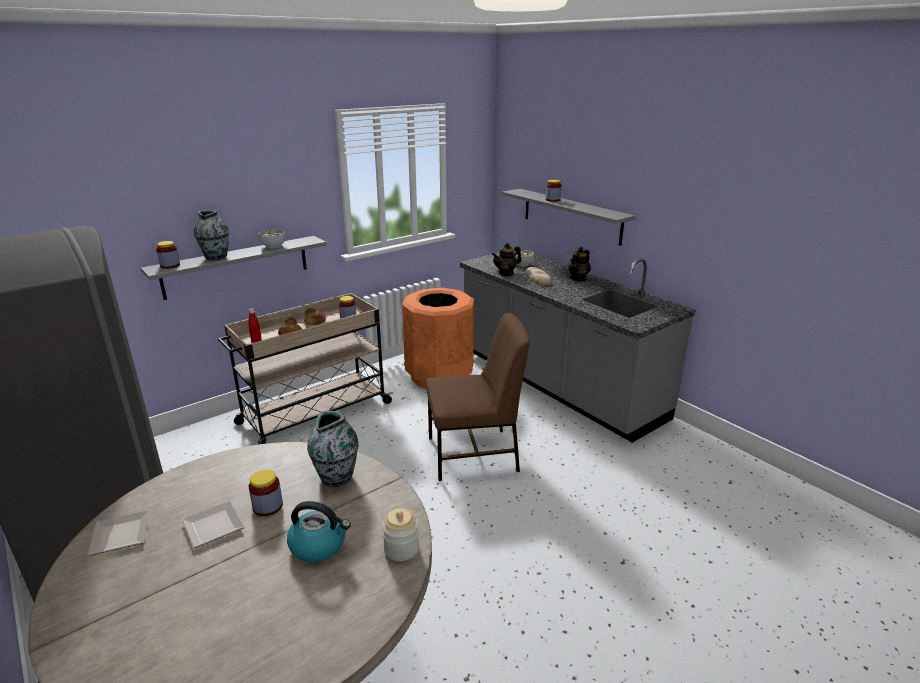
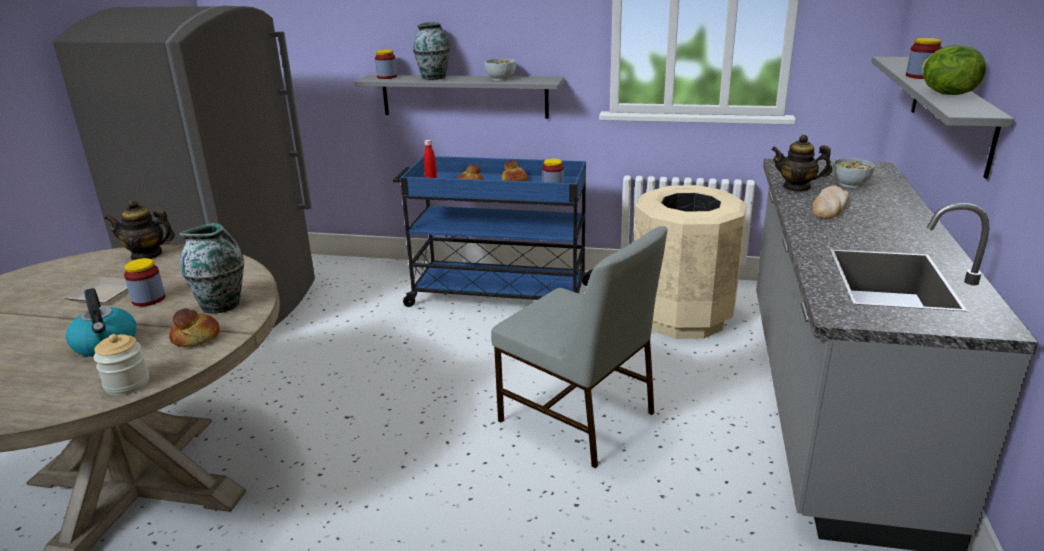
camera: 50 degrees right, 0 degrees up
plate [88,510,149,556] -> none
beige cart [218,293,393,444] -> blue cart [393,156,593,307]
orange trash can [402,288,474,389] -> beige trash can [634,185,747,339]
brown chair [425,313,530,481] -> grey chair [491,226,668,468]
teapot [568,247,591,281] -> teapot moved to [105,200,175,260]
none -> bread [169,308,220,347]
none -> lettuce [922,45,986,95]

